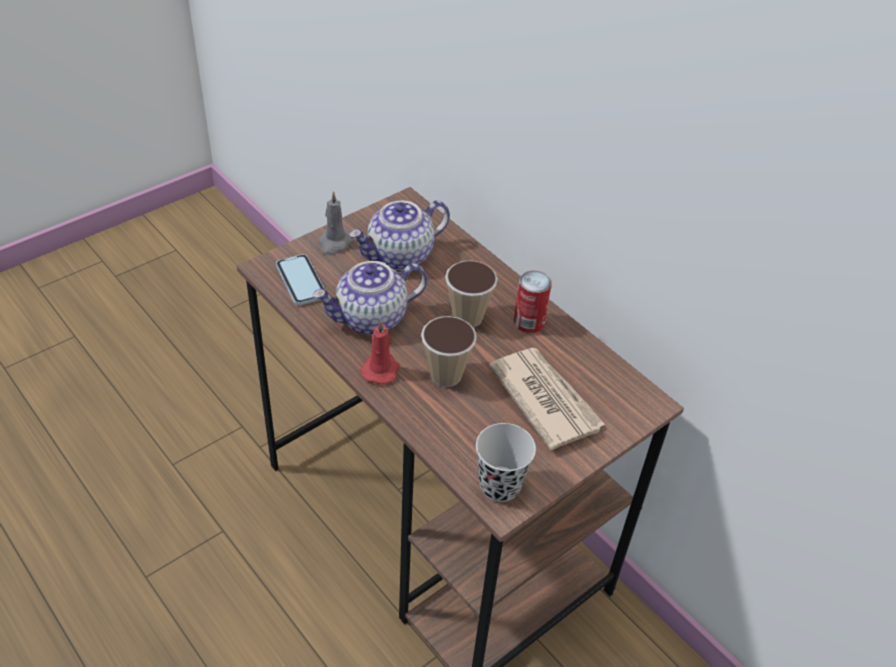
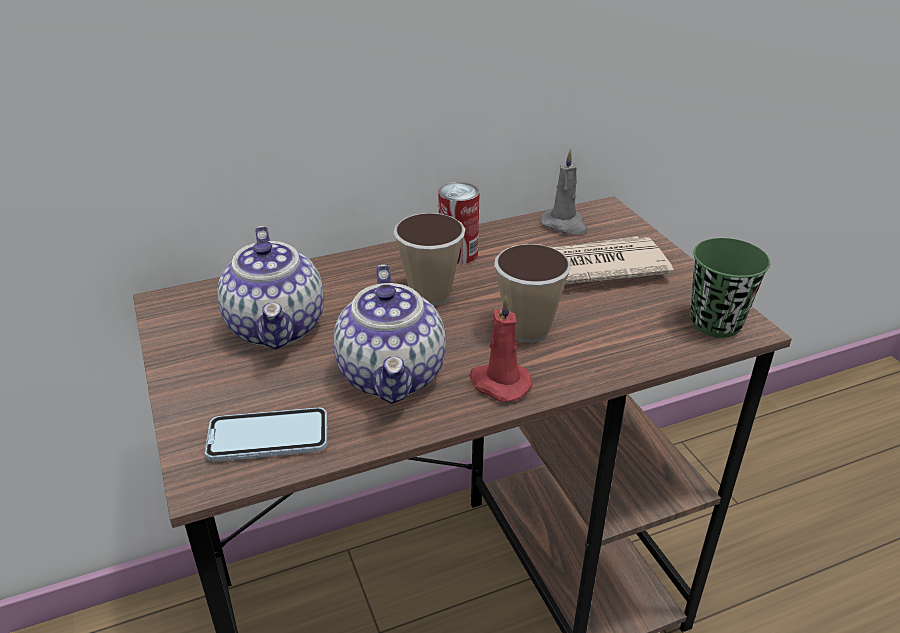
camera: 70 degrees left, 10 degrees down
grey candle [318,191,354,255] -> grey candle moved to [540,149,588,234]
black cup [476,423,536,502] -> green cup [690,238,770,338]

